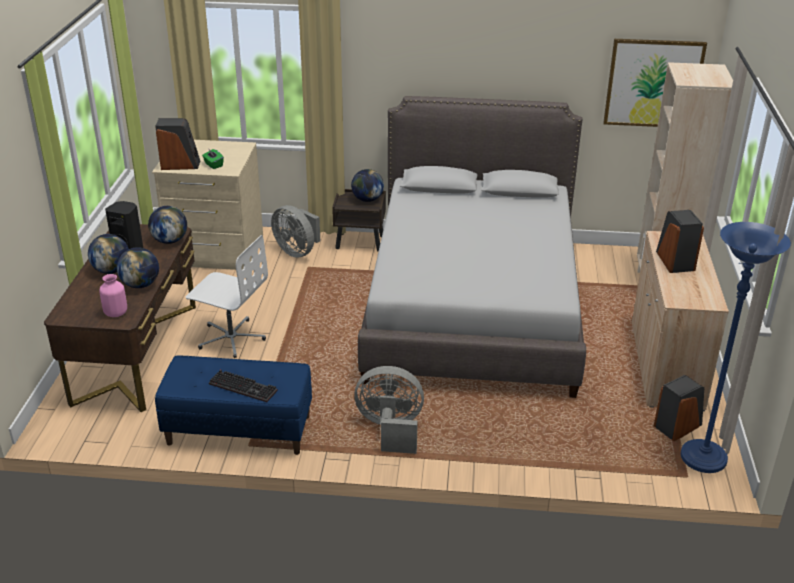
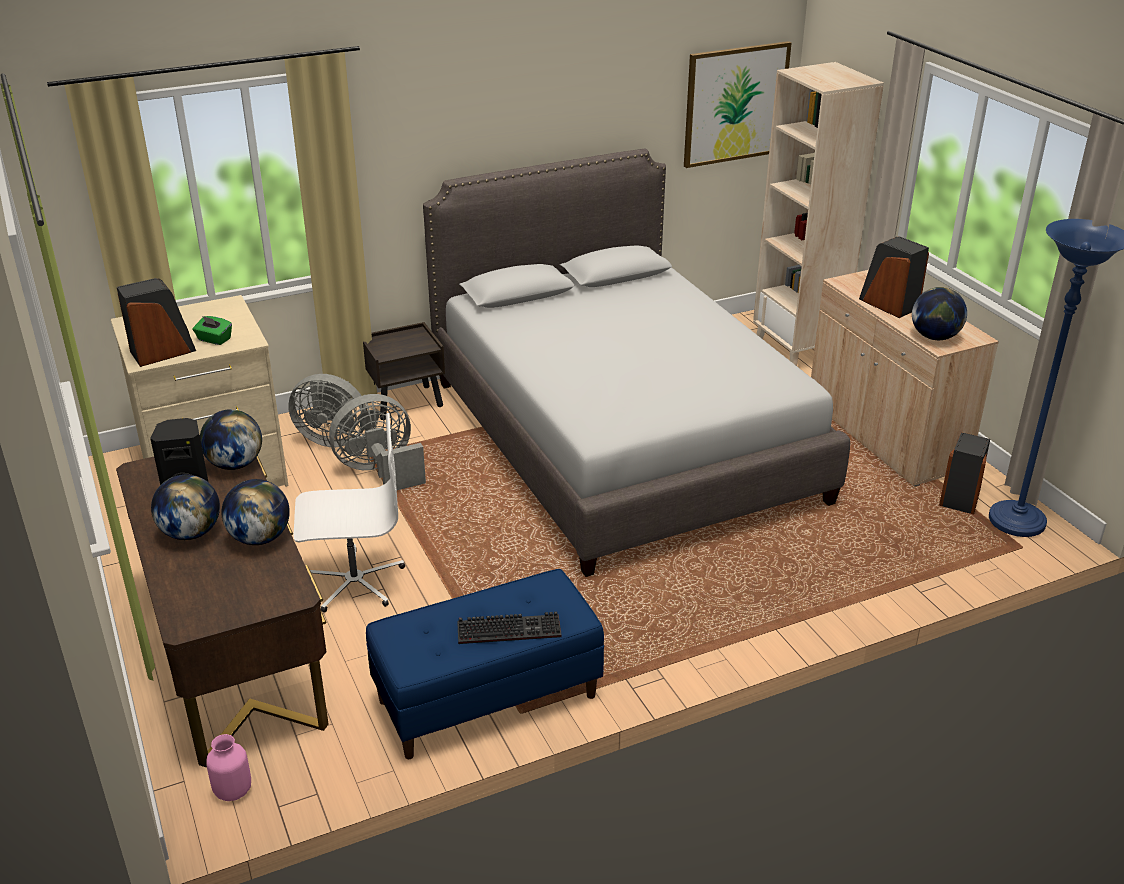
camera: 30 degrees left, 0 degrees up
pink vase [99,274,127,317] -> pink vase moved to [206,734,251,801]
globe [351,169,384,202] -> globe moved to [912,287,967,340]
grey fan [354,366,424,454] -> grey fan moved to [329,394,426,490]

